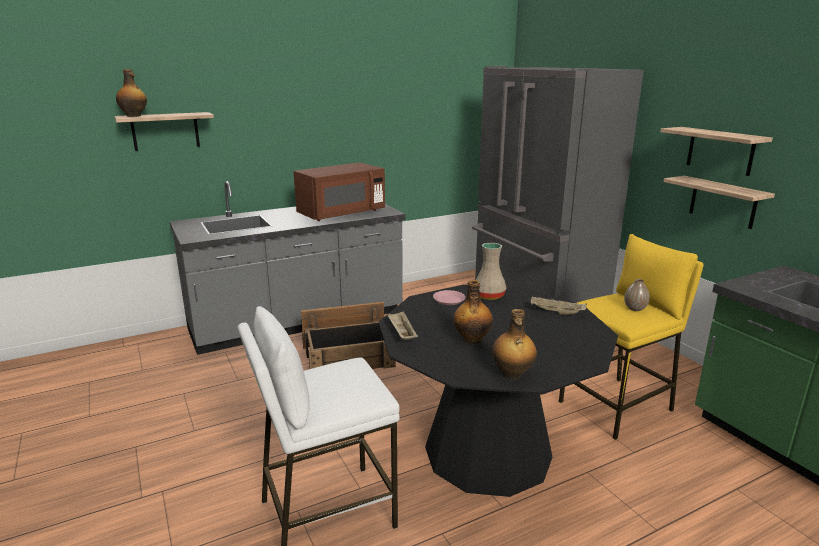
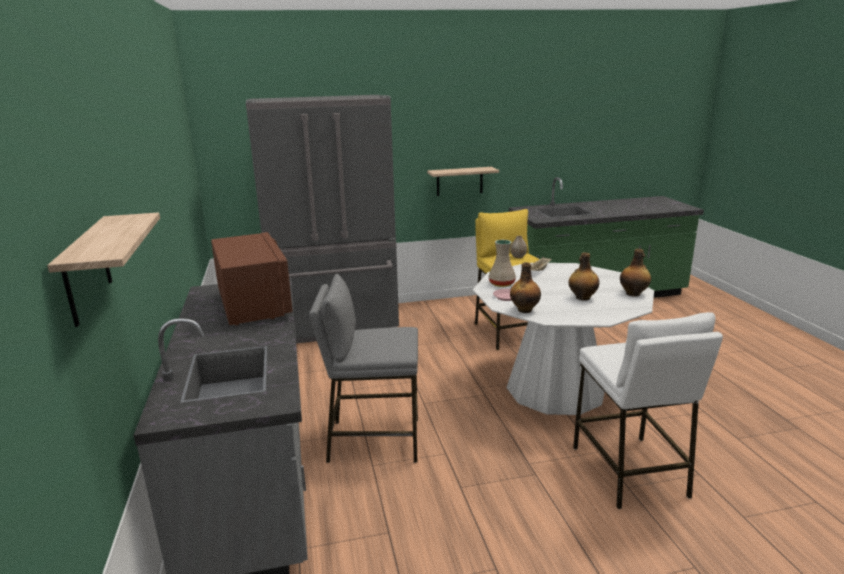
camera: 75 degrees left, 0 degrees up
bottle [116,69,147,117] -> bottle moved to [510,262,541,313]
crate [301,302,396,369] -> grey stool [309,274,418,463]
black dining table [379,285,618,497] -> white dining table [473,263,654,415]
beige tray [387,311,418,340] -> none
shelf [660,127,773,176] -> none

